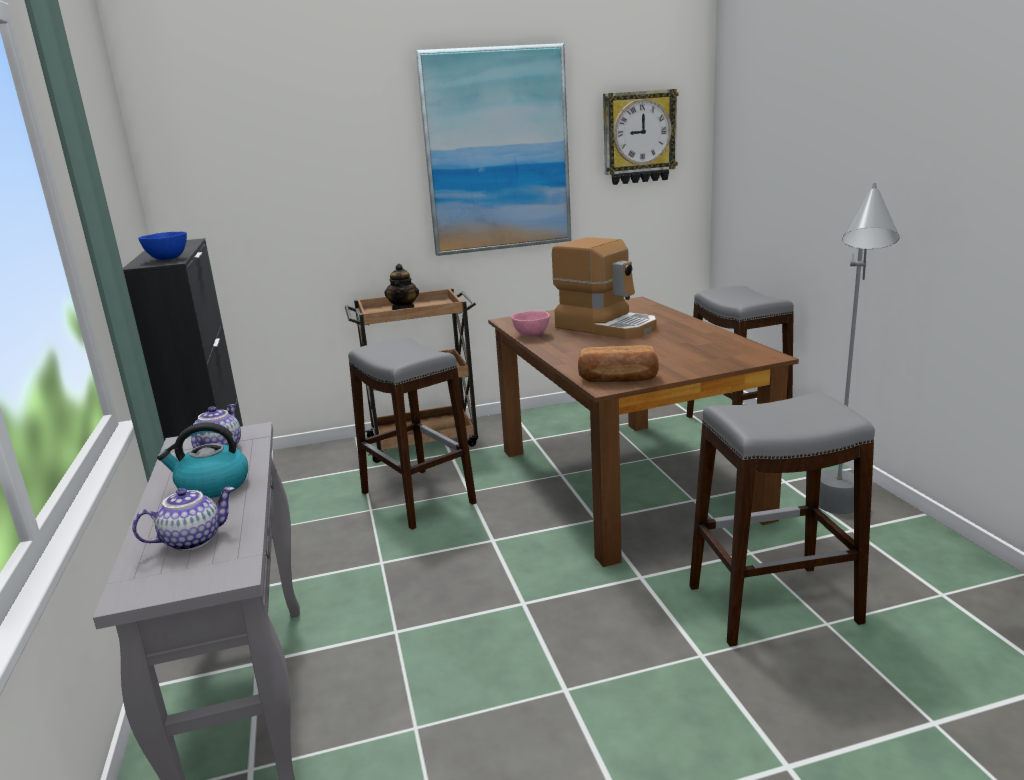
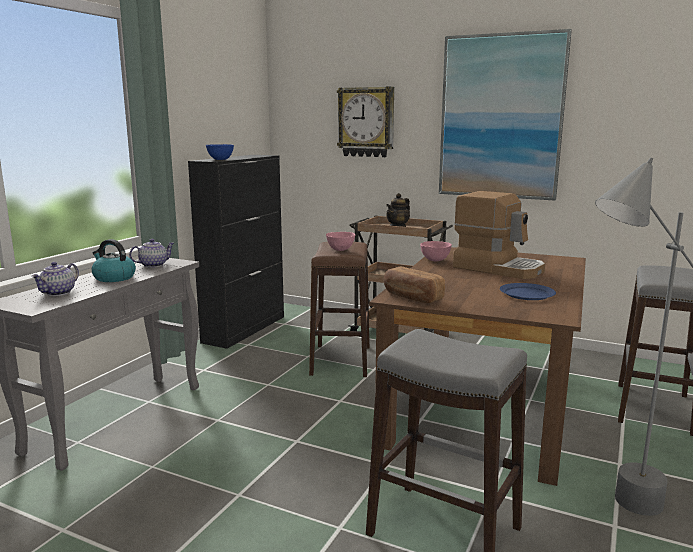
camera: 40 degrees right, 5 degrees down
teapot [132,487,235,551] -> teapot turned 105 degrees clockwise [31,262,79,296]
grey stool [348,337,477,530] -> brown stool [309,242,370,377]
coffee machine [552,237,656,339] -> coffee machine turned 45 degrees counterclockwise [453,191,545,279]
wall clock [603,89,679,185] -> wall clock moved to [337,87,394,157]
none -> pink bowl [326,232,355,251]
none -> blue plate [500,283,556,300]

